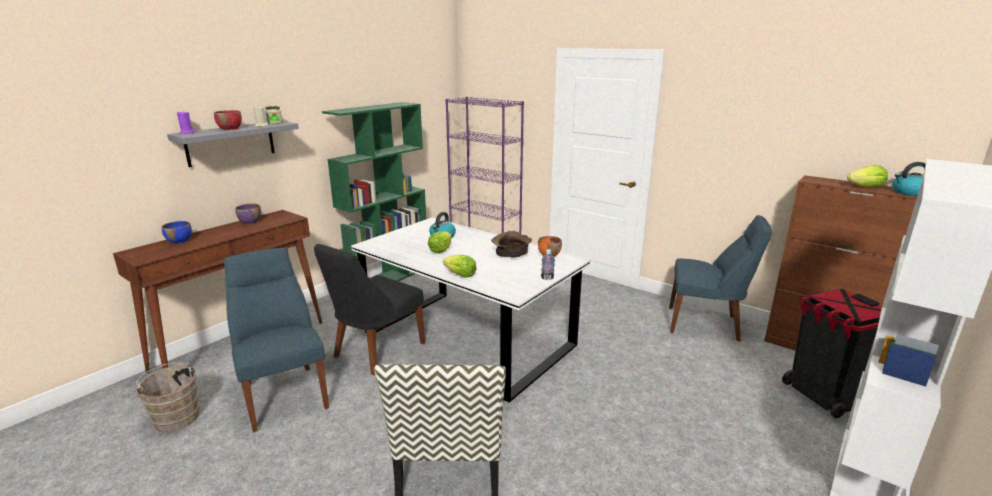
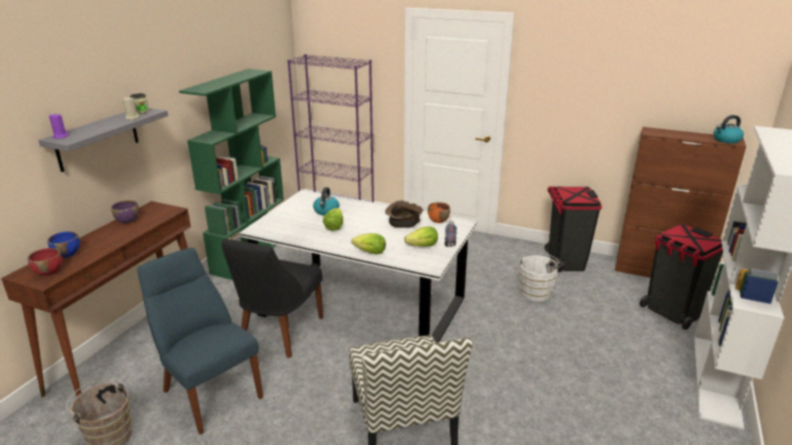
camera: 15 degrees left, 5 degrees up
red bowl [214,110,242,130] -> red bowl moved to [28,248,62,276]
blue chair [669,215,772,341] -> black trash can [545,187,602,272]
lettuce [847,165,888,188] -> lettuce moved to [404,226,438,247]
none -> white bucket [519,253,561,302]

